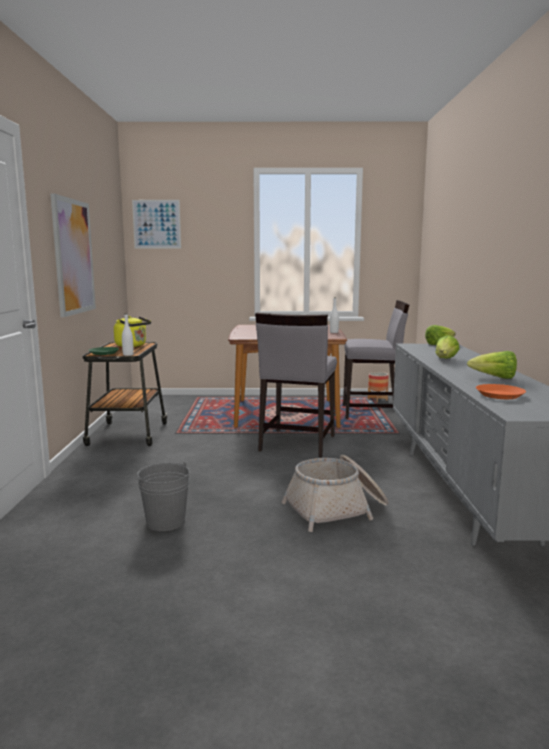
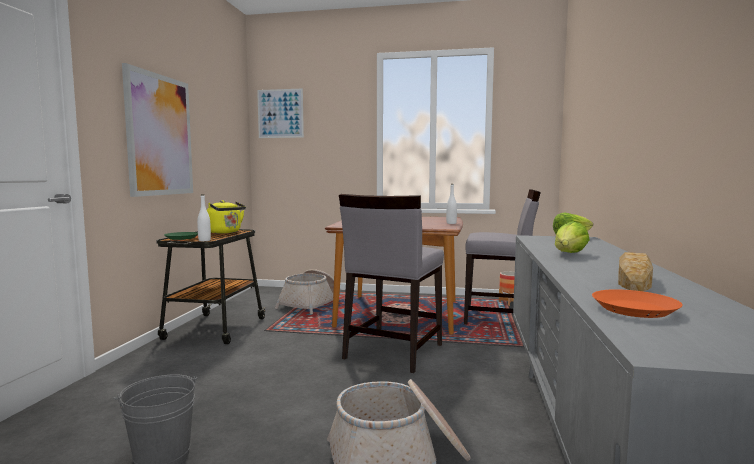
camera: 10 degrees right, 5 degrees down
lettuce [467,351,517,379] -> bread [618,252,653,291]
none -> basket [275,269,340,314]

